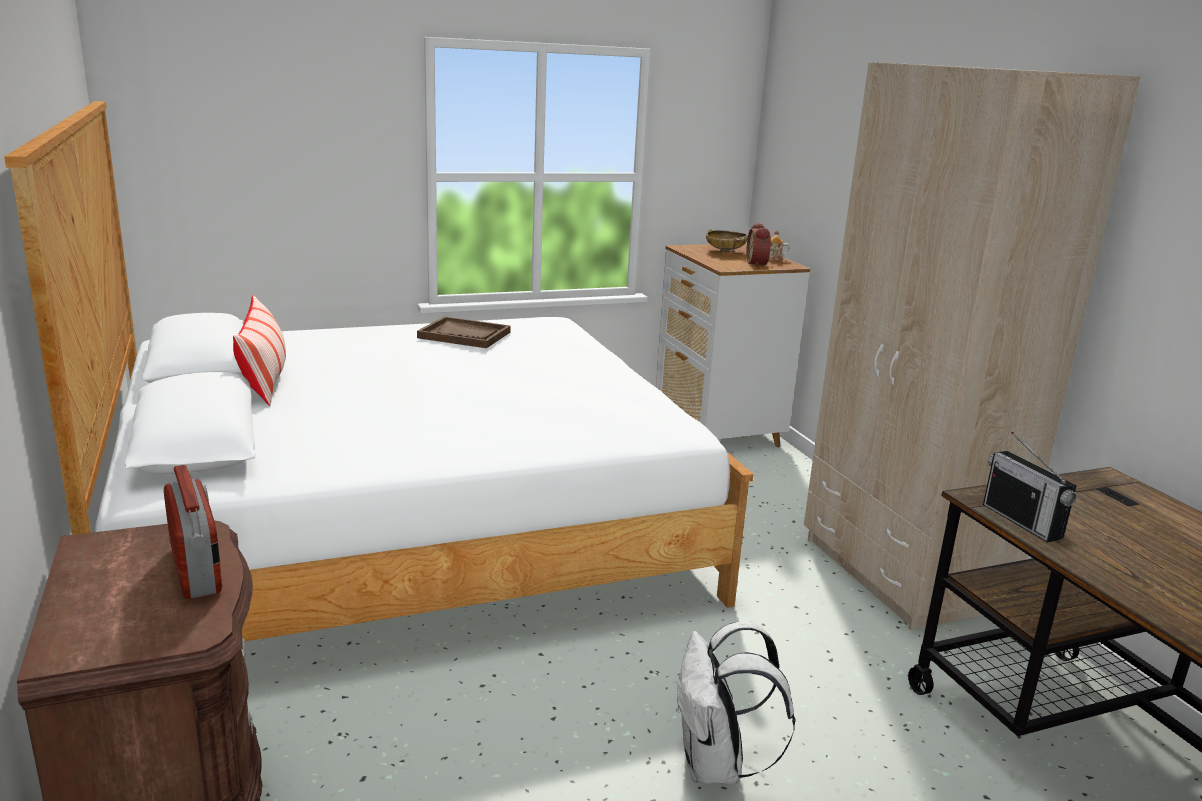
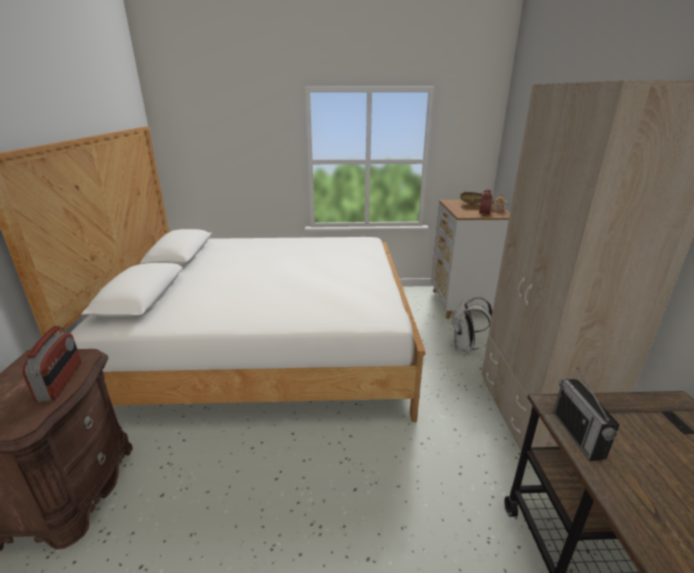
camera: 20 degrees right, 5 degrees up
pillow [233,295,286,406] -> none
brown tray [417,316,511,348] -> none
white backpack [676,621,795,785] -> white backpack moved to [452,297,492,352]

